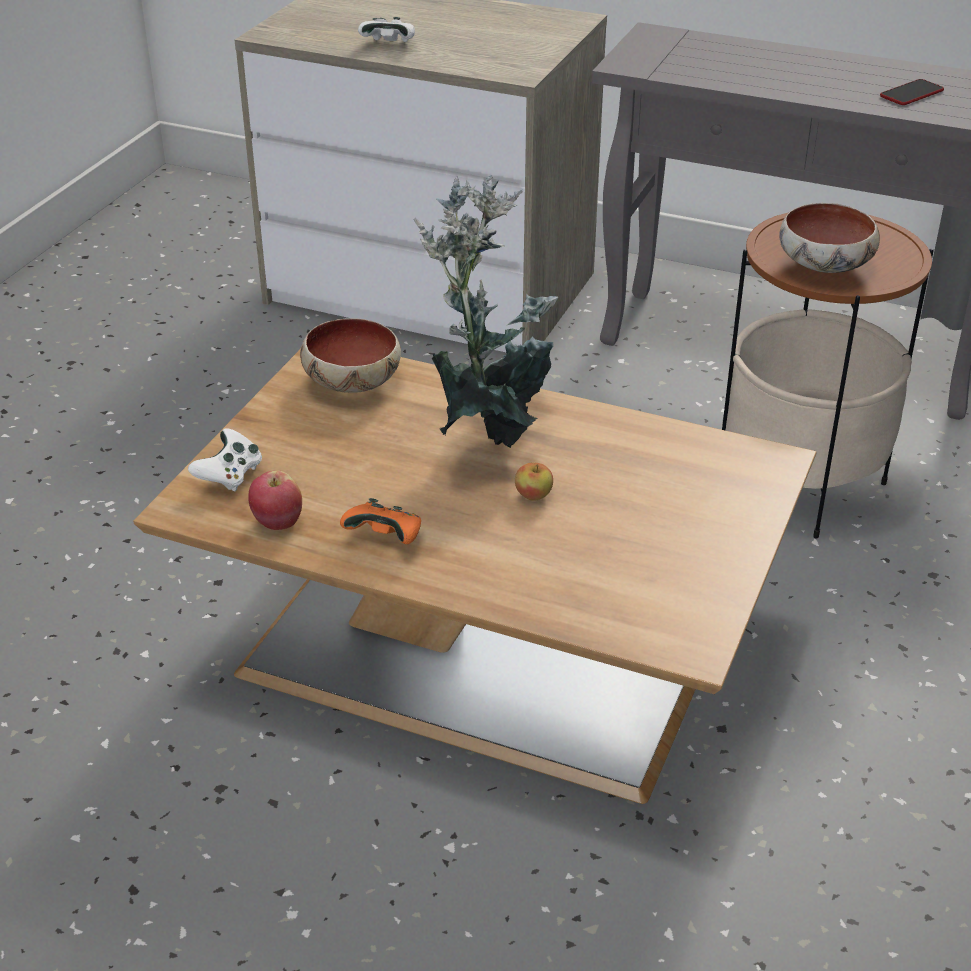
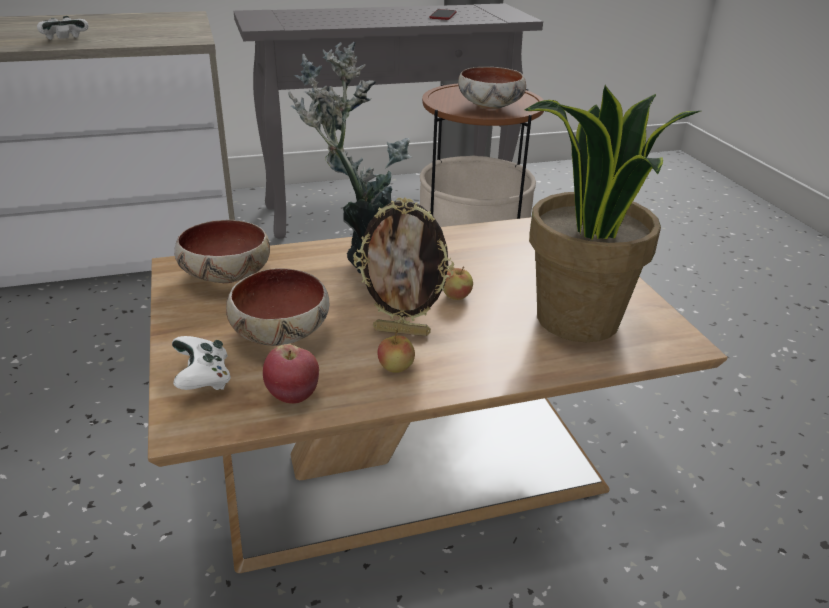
camera: 40 degrees left, 5 degrees down
orange game controller [340,498,421,544] -> apple [377,330,415,373]
none -> bowl [226,268,329,346]
none -> picture frame [353,197,454,336]
none -> potted plant [524,85,701,342]

